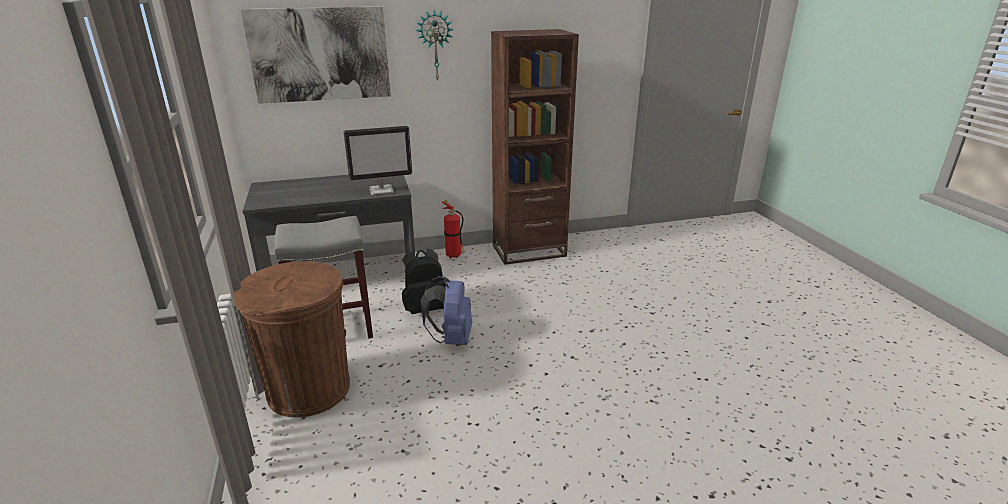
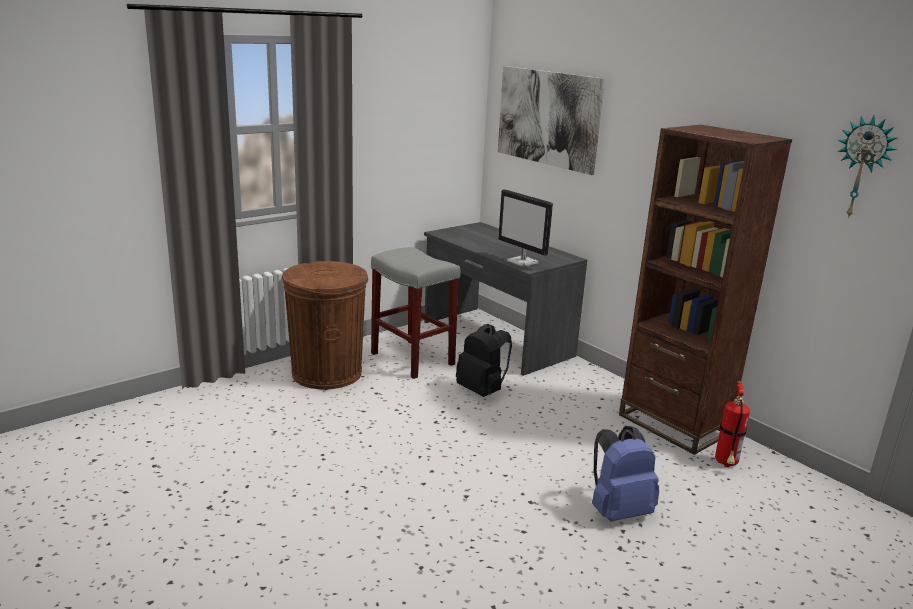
camera: 65 degrees right, 5 degrees down
wall clock [416,10,454,82] -> wall clock moved to [837,116,897,219]
blue backpack [421,276,472,345] -> blue backpack moved to [592,426,659,522]
fire extinguisher [442,200,466,258] -> fire extinguisher moved to [715,380,750,467]

